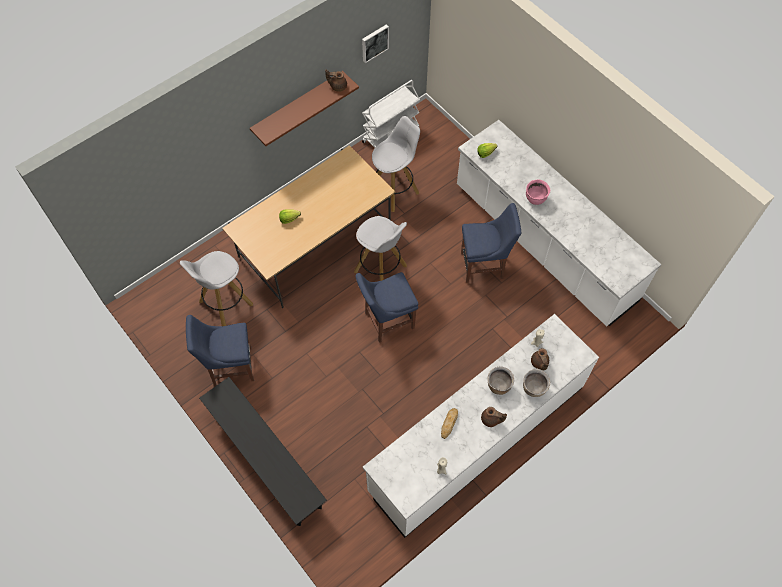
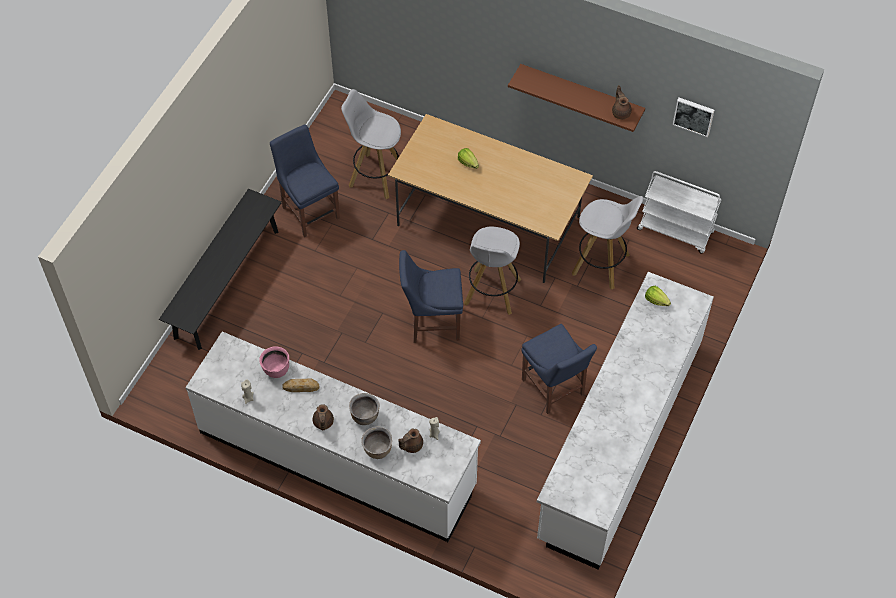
camera: 65 degrees right, 5 degrees down
blue chair [355,272,418,342] -> blue chair turned 45 degrees counterclockwise [399,250,463,343]
pink cooking pot [526,179,550,205] -> pink cooking pot moved to [259,346,289,378]

